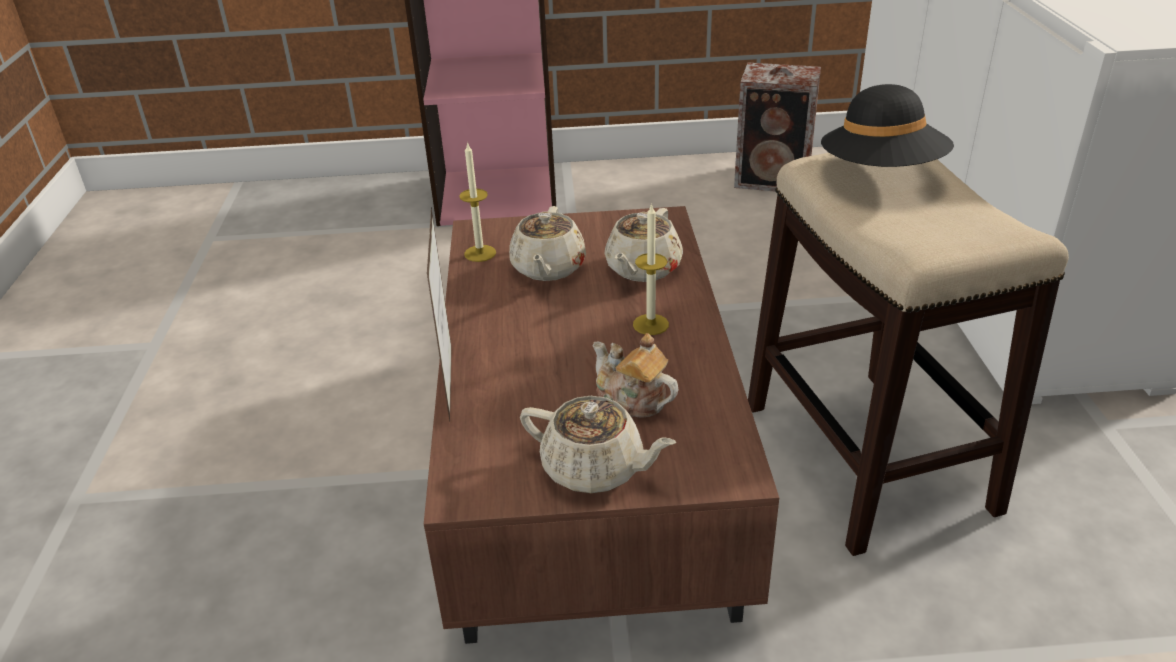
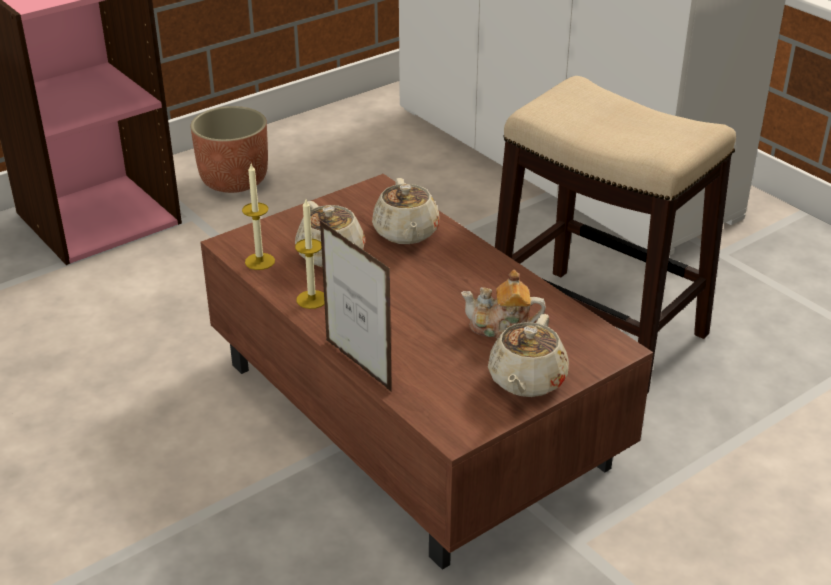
camera: 35 degrees left, 0 degrees up
beige teapot [520,396,676,493] -> beige teapot turned 120 degrees clockwise [488,314,569,397]
candle [633,203,669,335] -> candle moved to [295,199,325,309]
speaker [734,63,821,192] -> none
black hat [821,84,954,167] -> none
none -> planter [190,106,268,193]

